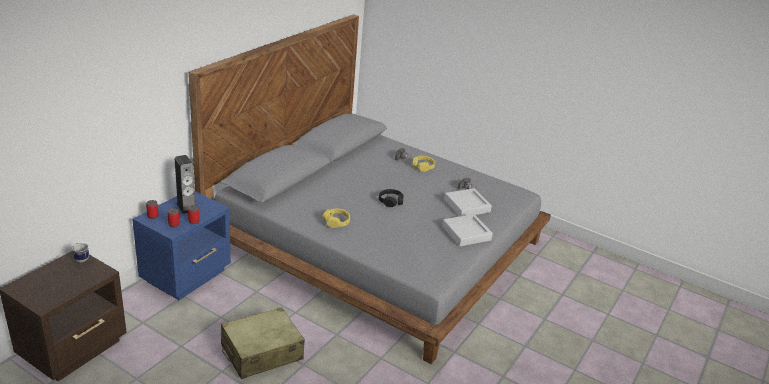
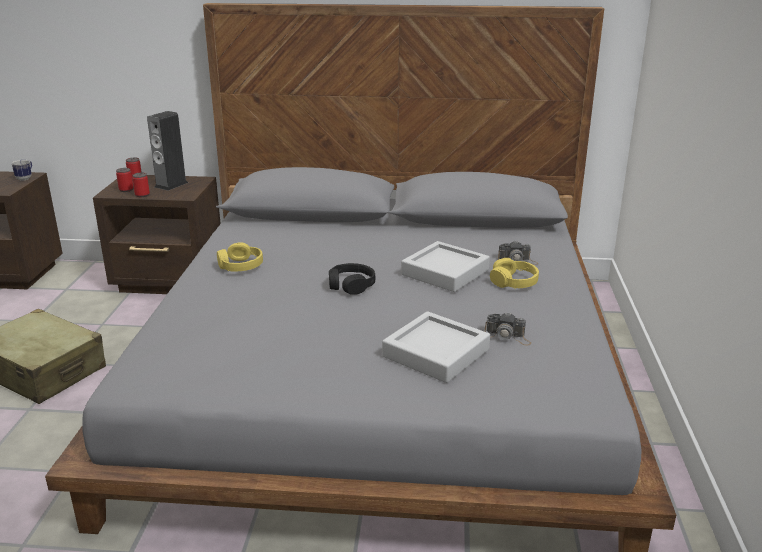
camera: 65 degrees right, 5 degrees down
blue nightstand [132,191,231,300] -> brown nightstand [93,175,221,294]
grey tray [442,214,493,246] -> grey tray moved to [401,241,490,292]

